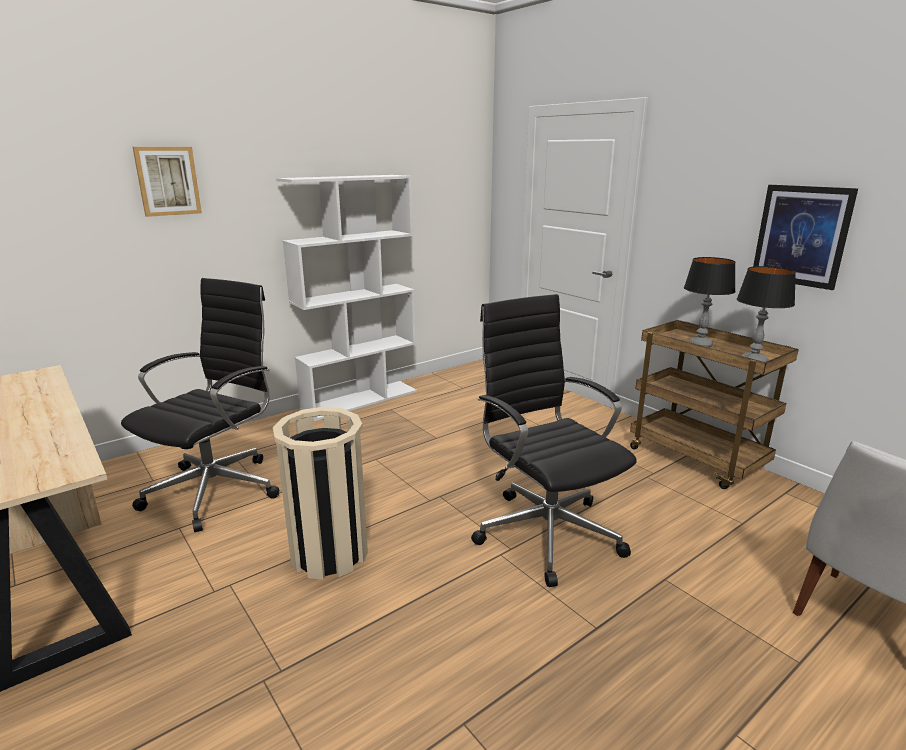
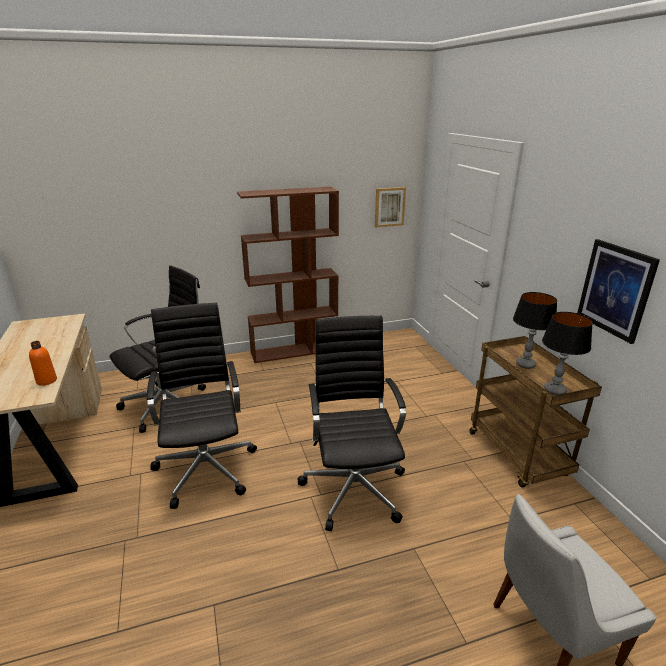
camera: 20 degrees right, 5 degrees up
picture [133,147,202,217] -> picture moved to [375,187,406,227]
beige trash can [273,407,368,580] -> black office chair [147,303,257,509]
white bookcase [276,175,417,421] -> brown bookcase [237,187,339,363]
none -> orange bottle [29,341,57,386]

